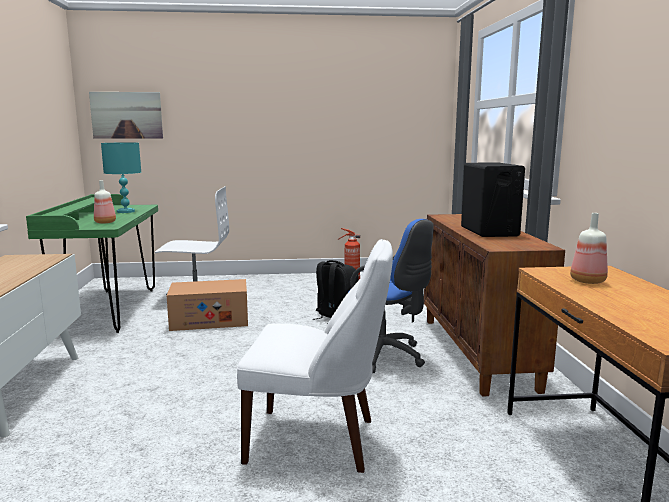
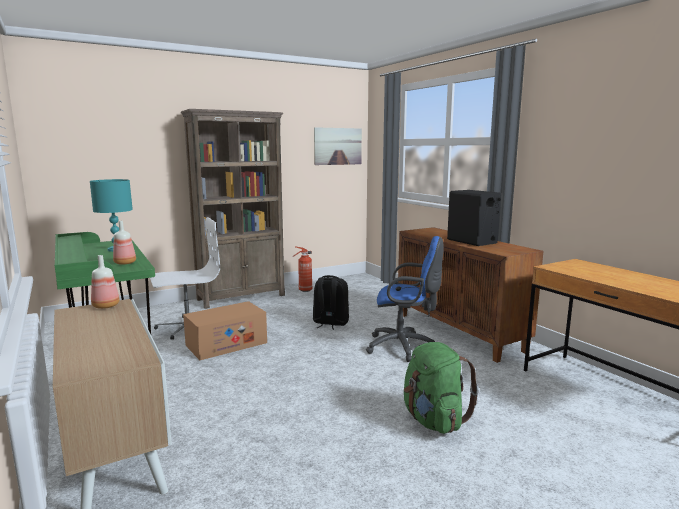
camera: 25 degrees left, 0 degrees up
picture [89,92,163,139] -> picture moved to [314,127,362,165]
white chair [237,239,393,473] -> green backpack [404,342,479,434]
bottle [570,213,608,284] -> bottle moved to [91,255,120,309]
none -> brown bookcase [181,109,285,309]

